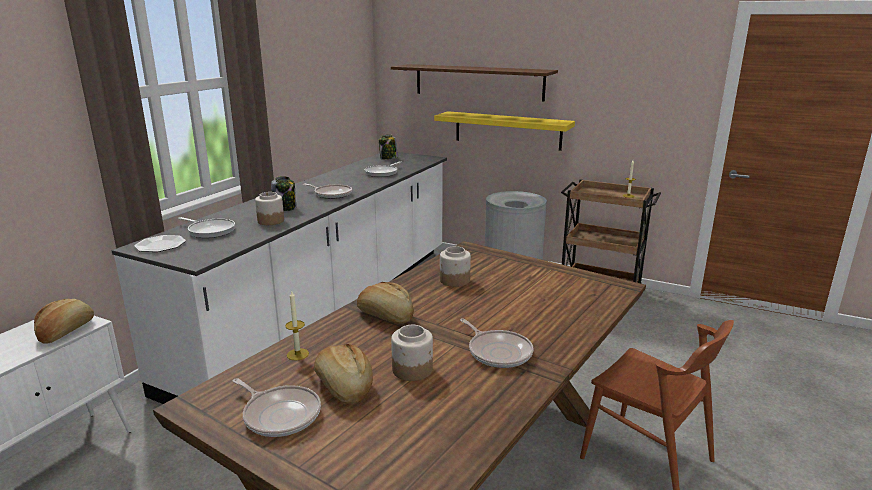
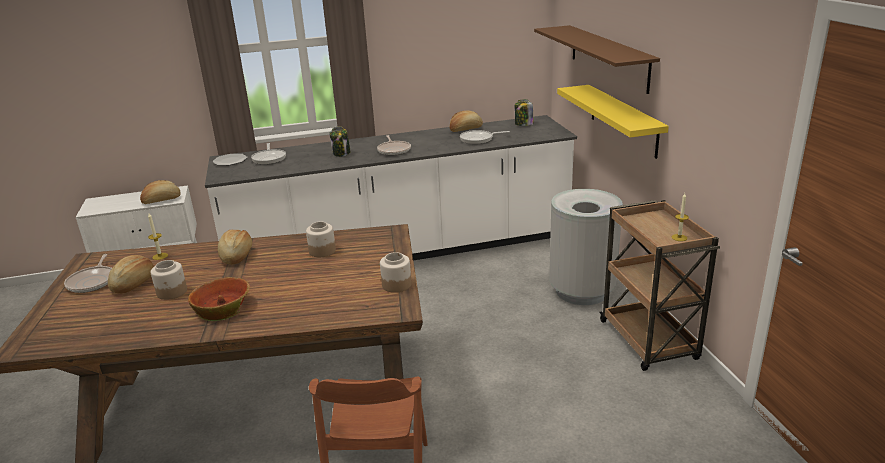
camera: 50 degrees right, 5 degrees up
jar [255,192,284,225] -> jar moved to [380,252,411,293]
frying pan [460,318,534,368] -> bowl [188,277,250,321]
none -> bread [450,110,483,132]

